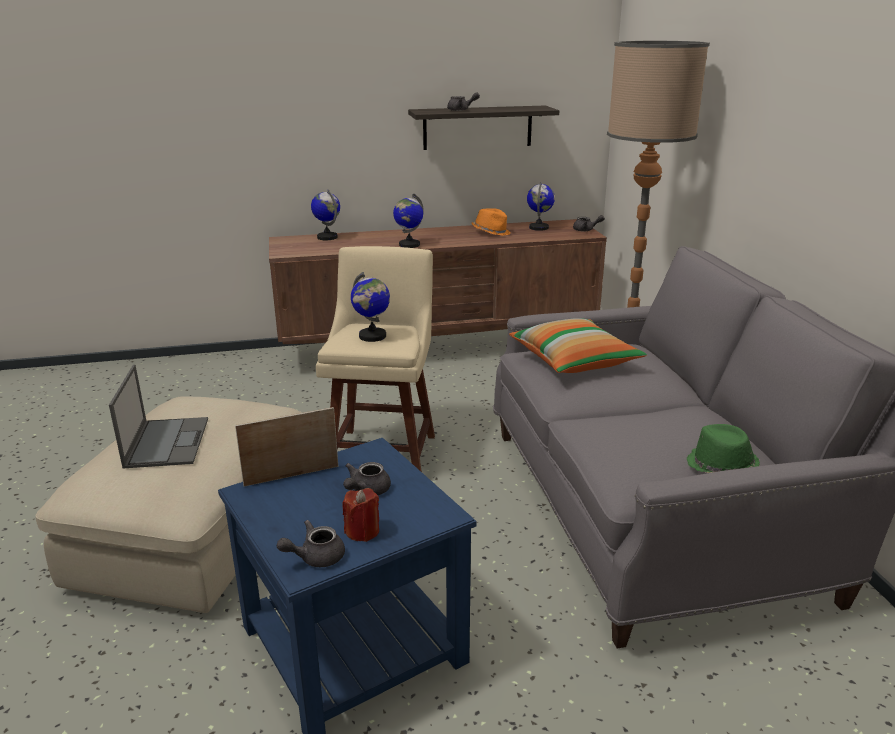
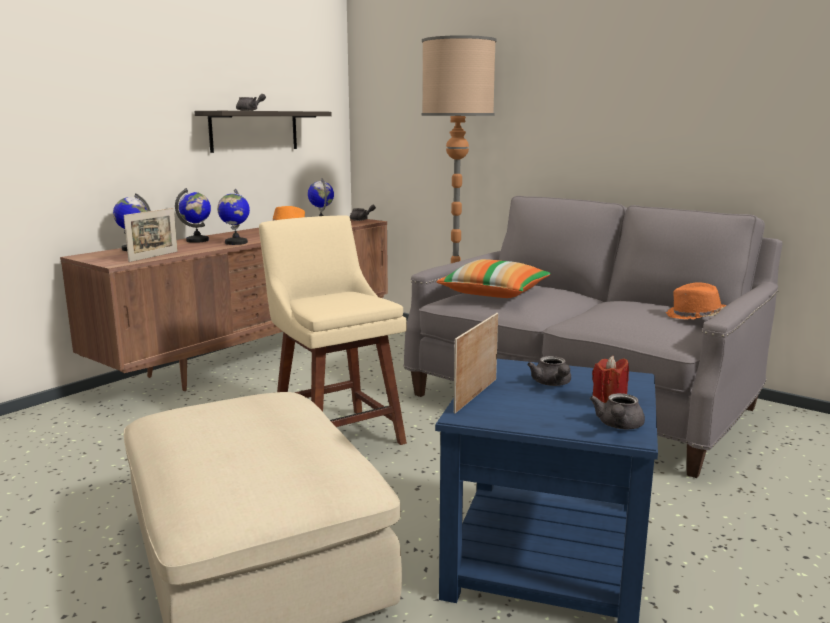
camera: 40 degrees left, 10 degrees down
laptop [109,364,208,469] -> none
globe [351,272,390,342] -> globe moved to [175,188,211,243]
green hat [686,424,760,473] -> orange hat [666,283,726,320]
none -> picture frame [124,208,178,262]

